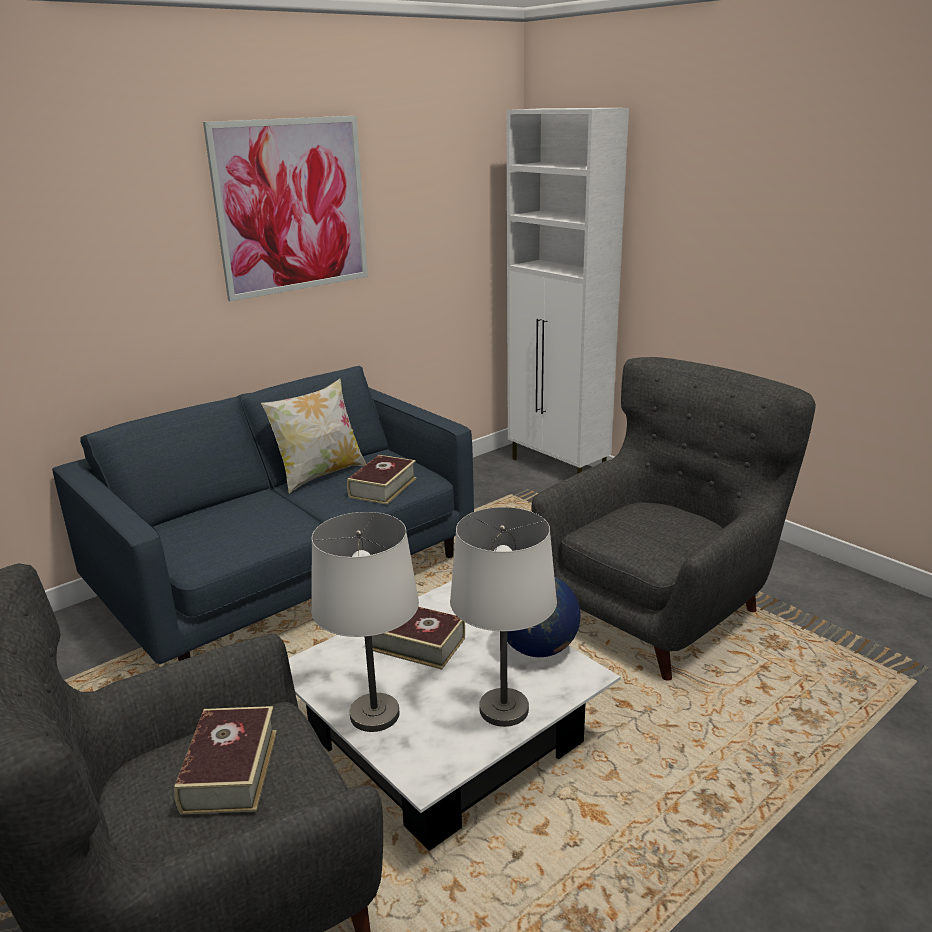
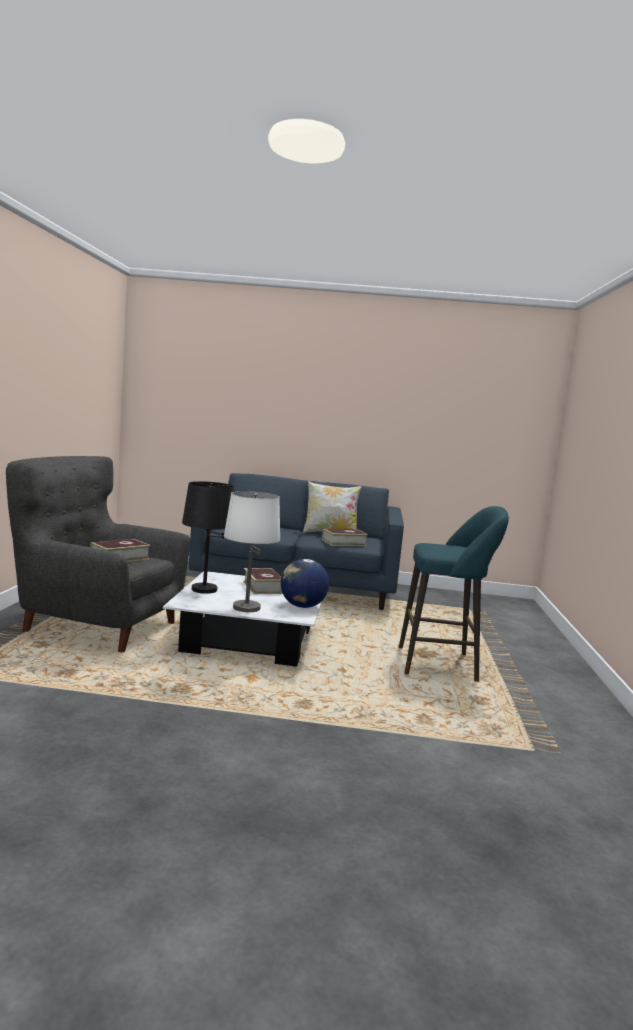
camera: 45 degrees right, 15 degrees down
picture [203,116,368,302] -> none
white table lamp [311,512,419,732] -> black table lamp [182,481,234,594]
white cabinet [506,108,629,474] -> none
grey armchair [531,357,816,681] -> turquoise stool [399,506,509,682]

